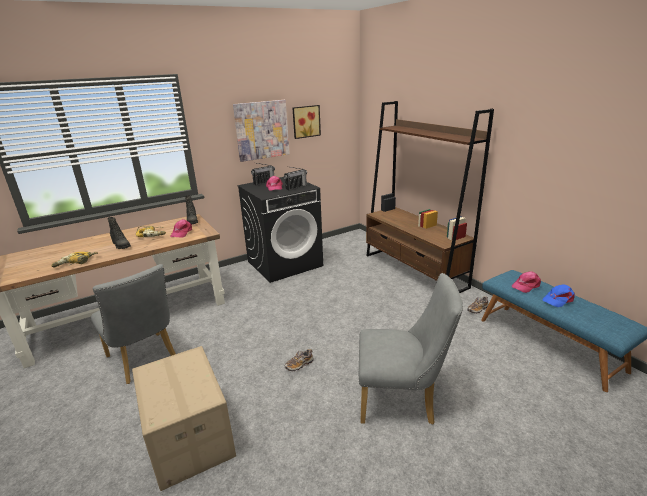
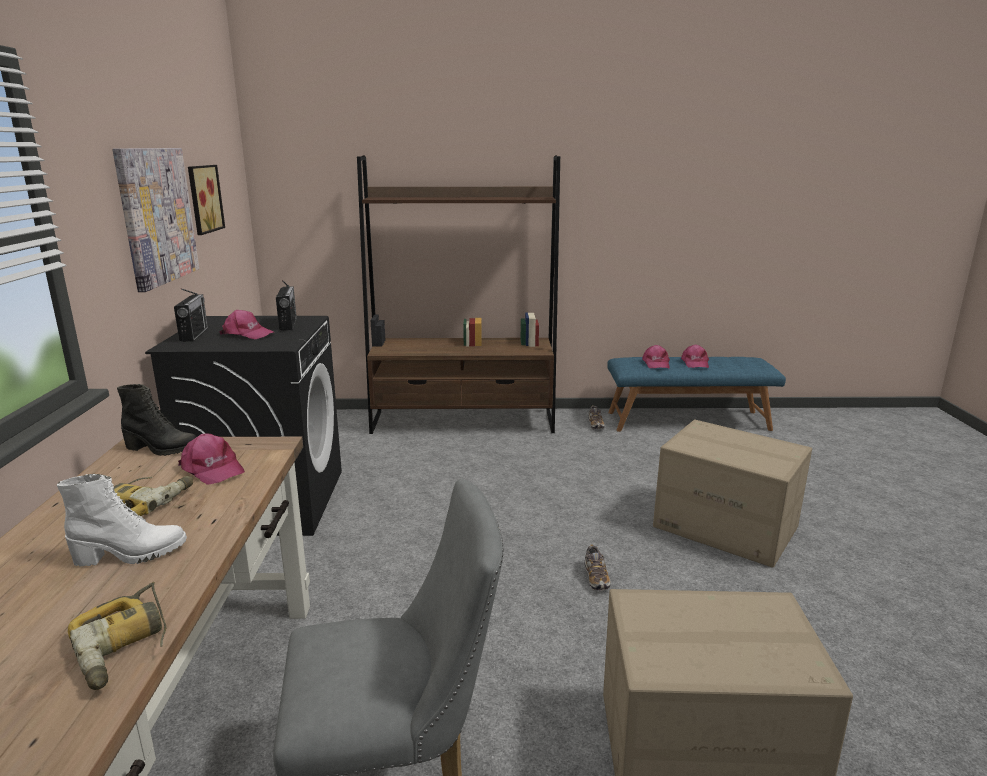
camera: 60 degrees left, 5 degrees down
black boot [107,217,131,249] -> white boot [57,474,187,566]
grey chair [359,273,463,424] -> cardboard box [653,420,812,568]
blue cap [543,284,575,307] -> pink cap [681,344,709,368]

